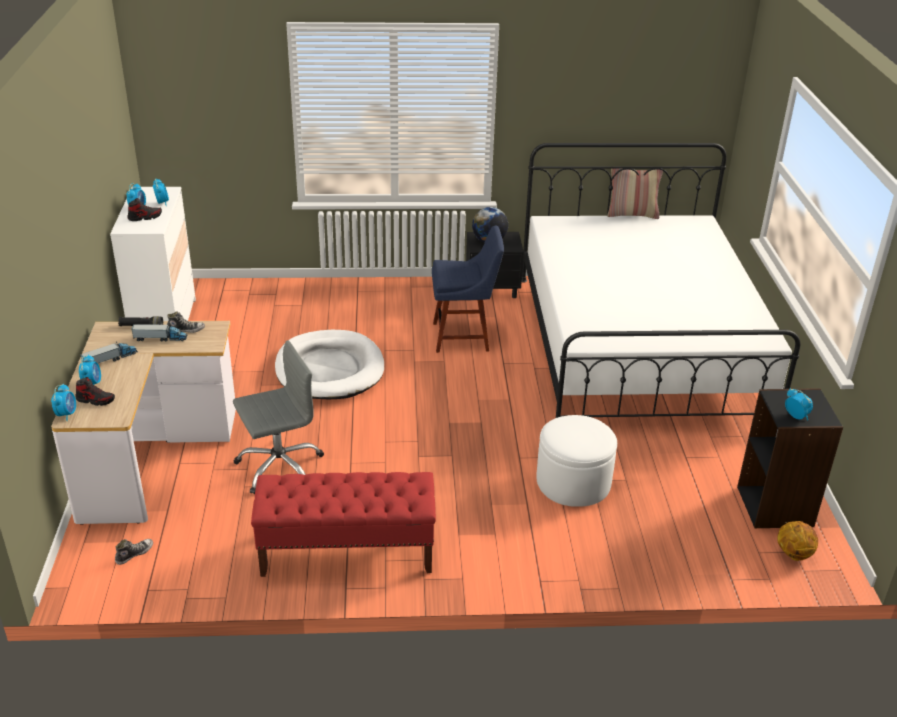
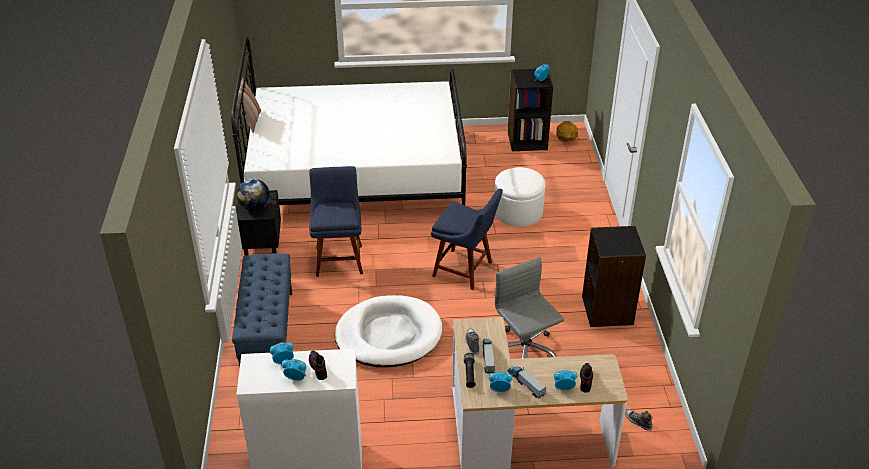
camera: 90 degrees left, 5 degrees up
alarm clock [51,384,76,421] -> alarm clock moved to [489,372,512,392]
red bench [251,472,436,577] -> black bookcase [582,226,646,327]
none -> blue bench [232,253,292,367]
none -> blue chair [431,189,503,290]

